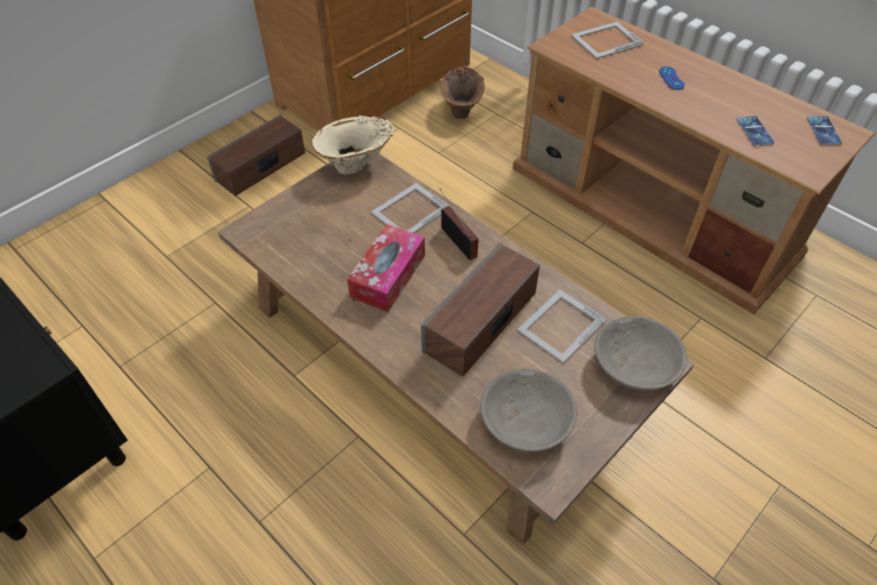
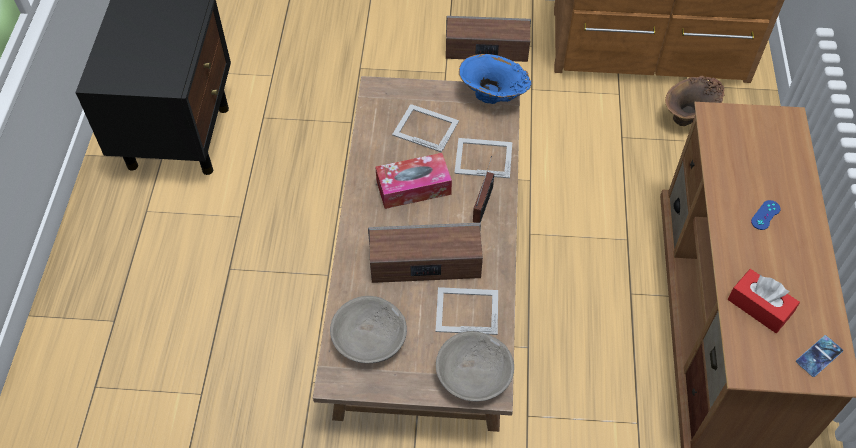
camera: 50 degrees right, 5 degrees up
beige vase [311,116,394,174] -> blue vase [459,54,531,104]
picture frame [571,22,644,59] -> picture frame moved to [392,104,459,153]
phone [737,116,775,145] -> red tissue box [728,269,800,333]

